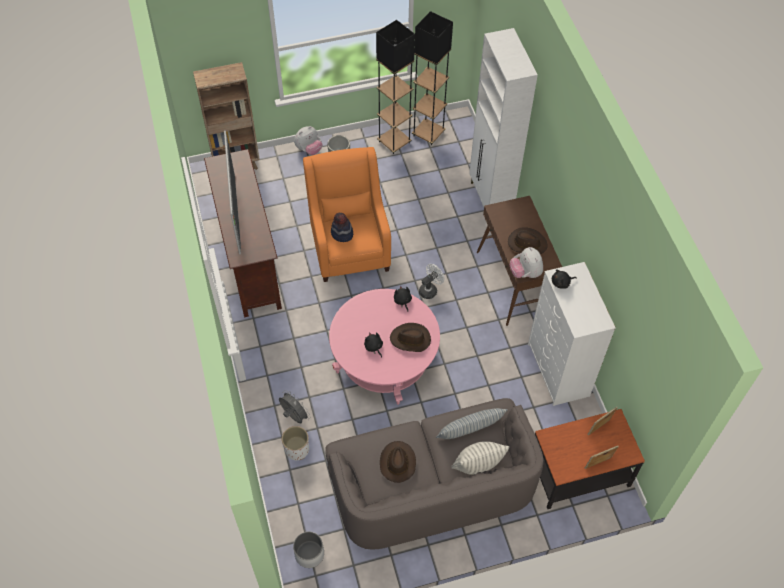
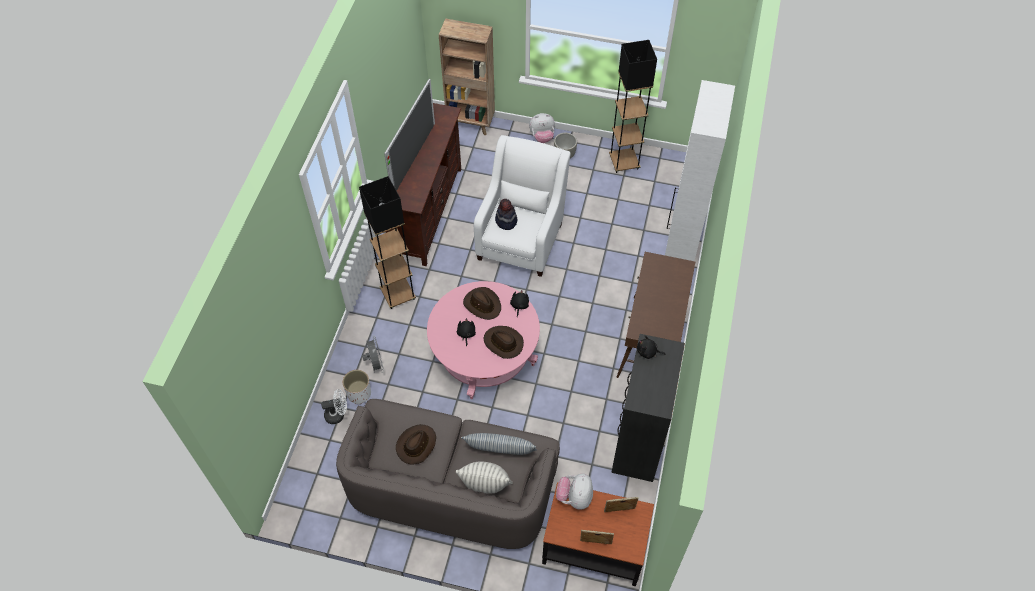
camera: 30 degrees right, 0 degrees up
white planter [293,531,324,568] -> none
orange armchair [303,147,391,282] -> white armchair [474,135,570,277]
black floor lamp [412,11,453,145] -> black floor lamp moved to [359,176,416,309]
white fan [419,264,445,299] -> white fan moved to [321,389,347,424]
brown hat [508,227,548,254] -> brown hat moved to [463,287,501,320]
plush toy [510,247,543,278] -> plush toy moved to [556,474,593,510]
white dresser [528,262,616,406] -> black dresser [611,334,685,482]

